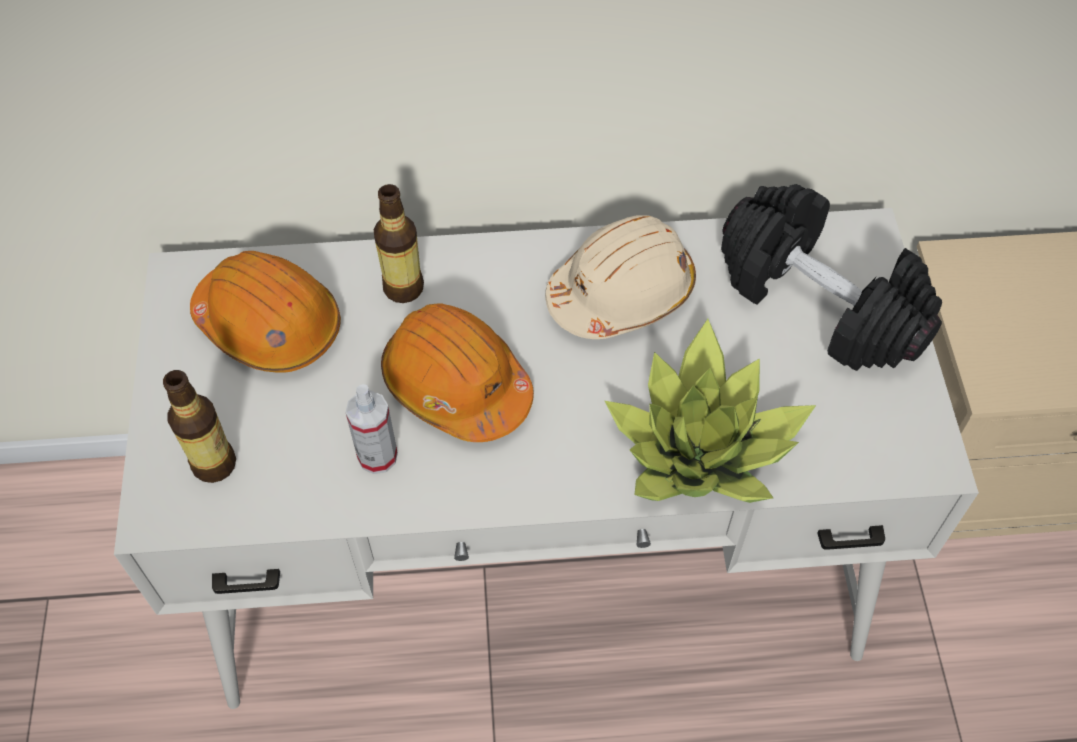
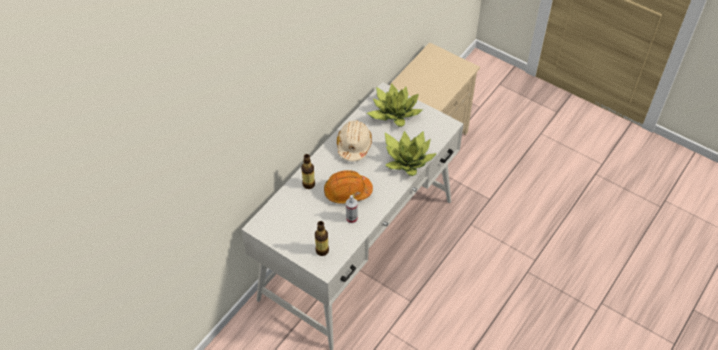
camera: 50 degrees left, 5 degrees down
orange hard hat [190,251,341,373] -> none
black dumbbell [721,184,942,371] -> potted plant [367,83,422,127]

